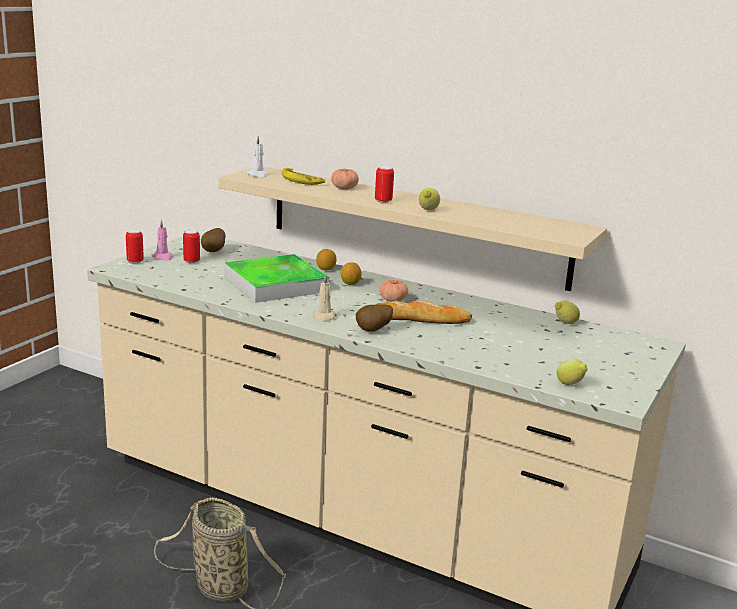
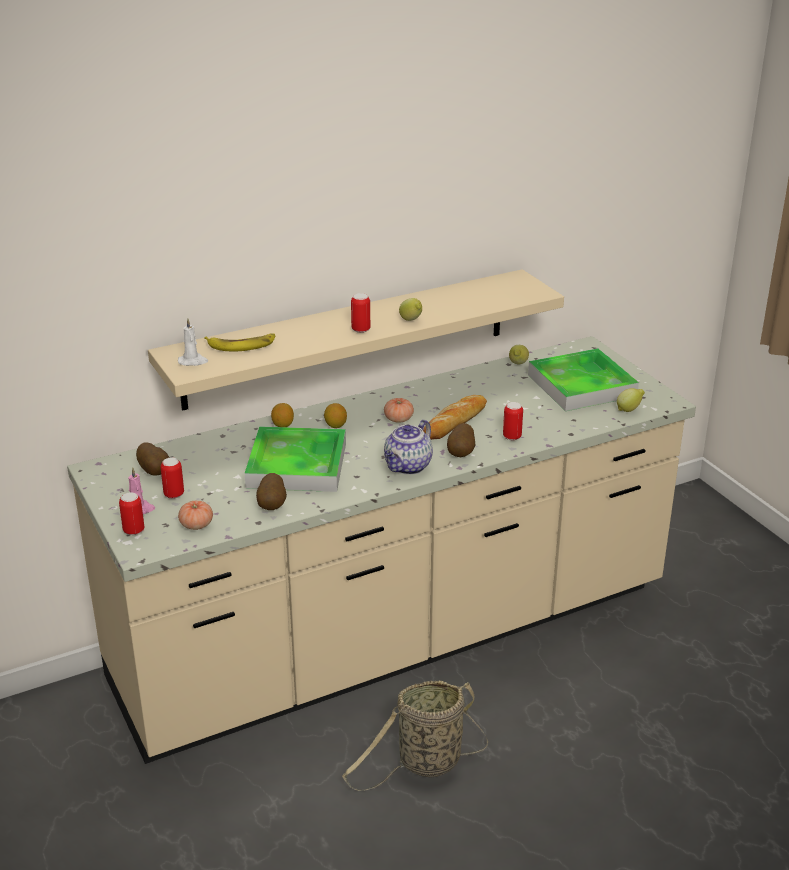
camera: 55 degrees left, 10 degrees up
beige candle [313,274,336,322] -> teapot [384,420,433,475]
tomato [331,169,359,190] -> tomato moved to [178,501,213,530]
none -> potato [256,473,287,510]
none -> can [503,402,523,440]
none -> tray [528,348,639,411]

